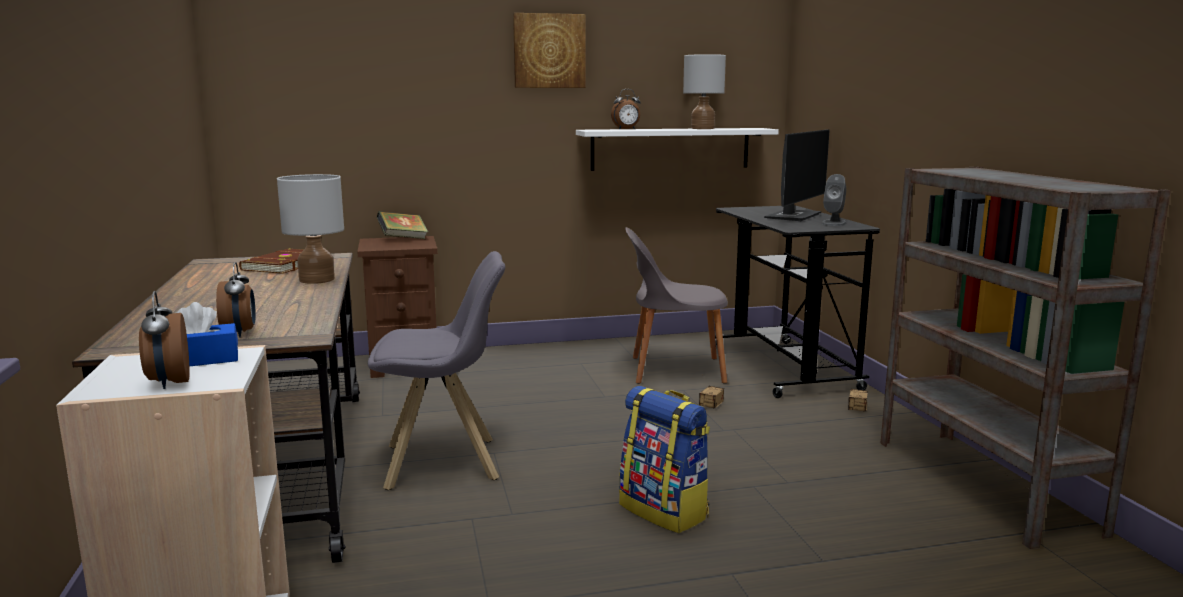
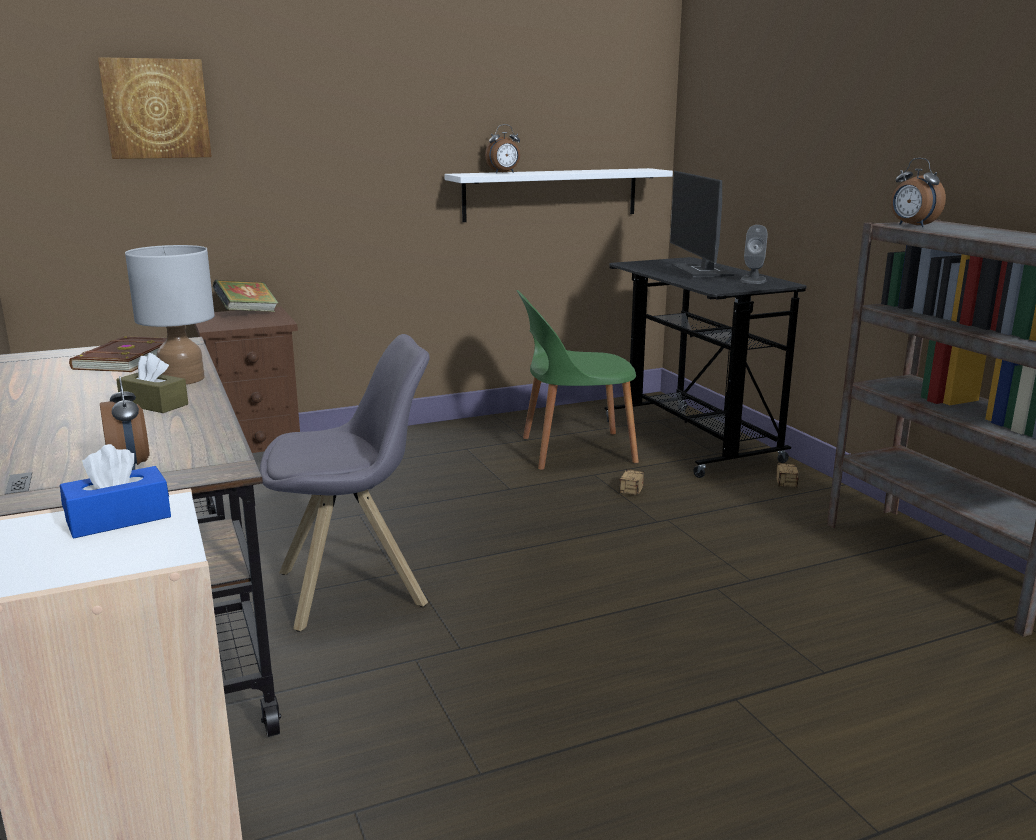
camera: 10 degrees left, 5 degrees up
alarm clock [139,291,190,389] -> alarm clock moved to [891,158,946,227]
picture [513,13,586,88] -> picture moved to [98,57,212,159]
backpack [619,386,710,533] -> none
grey chair [625,227,728,384] -> green chair [517,290,639,470]
grey table lamp [683,54,726,129] -> none
monitor [764,129,830,221] -> monitor turned 150 degrees clockwise [670,171,735,278]
none -> brown tissue box [116,353,188,413]

